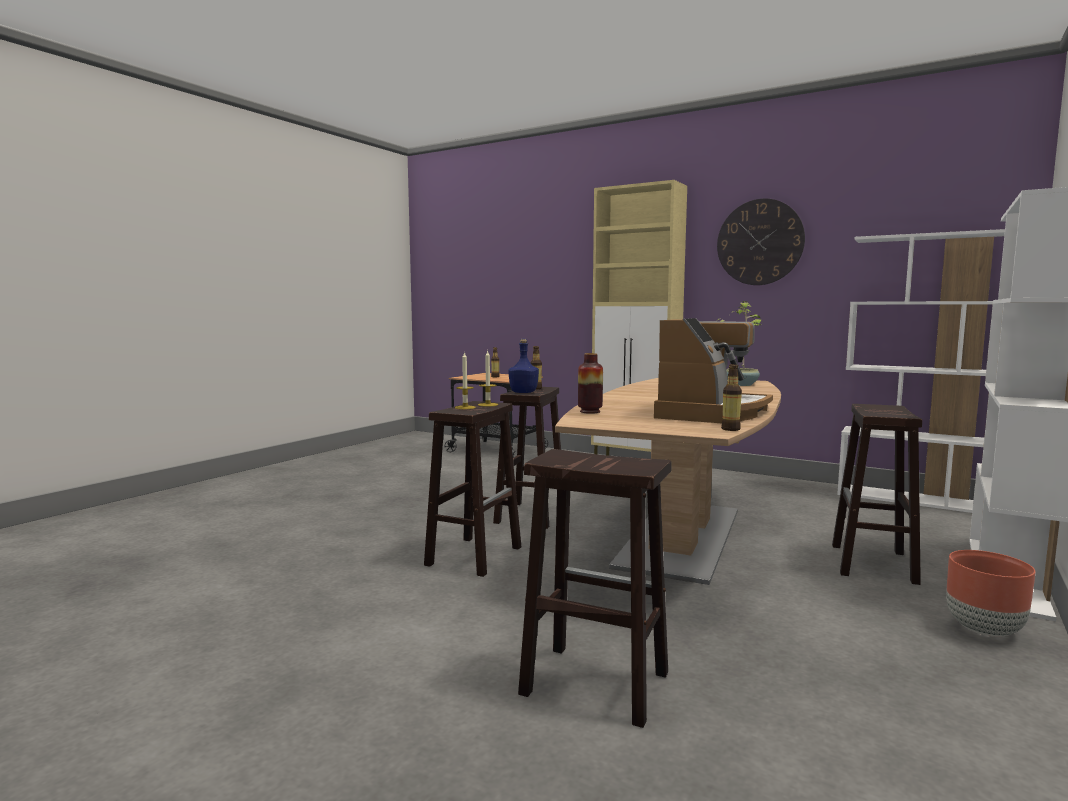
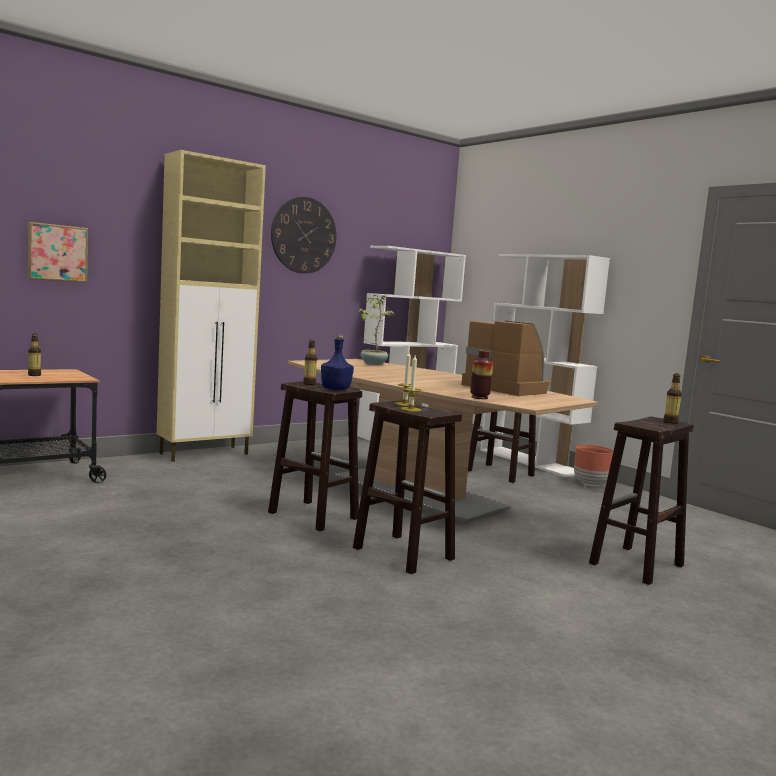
camera: 70 degrees left, 0 degrees up
bottle [721,364,742,431] -> bottle moved to [663,373,682,424]
none -> picture [27,222,88,282]

